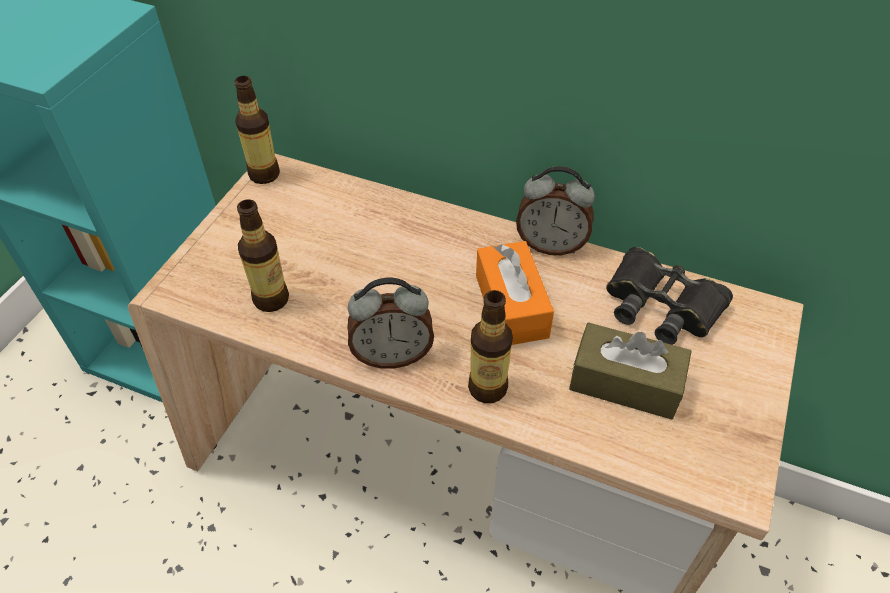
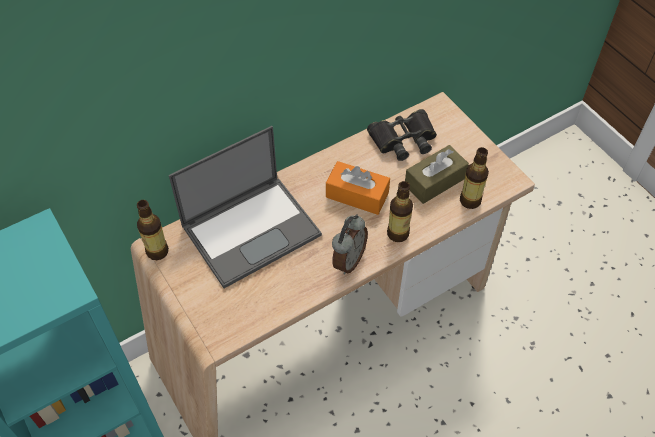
camera: 55 degrees left, 5 degrees up
bottle [237,199,289,312] -> bottle moved to [460,147,489,209]
alarm clock [516,166,595,255] -> none
none -> laptop [169,126,322,288]

